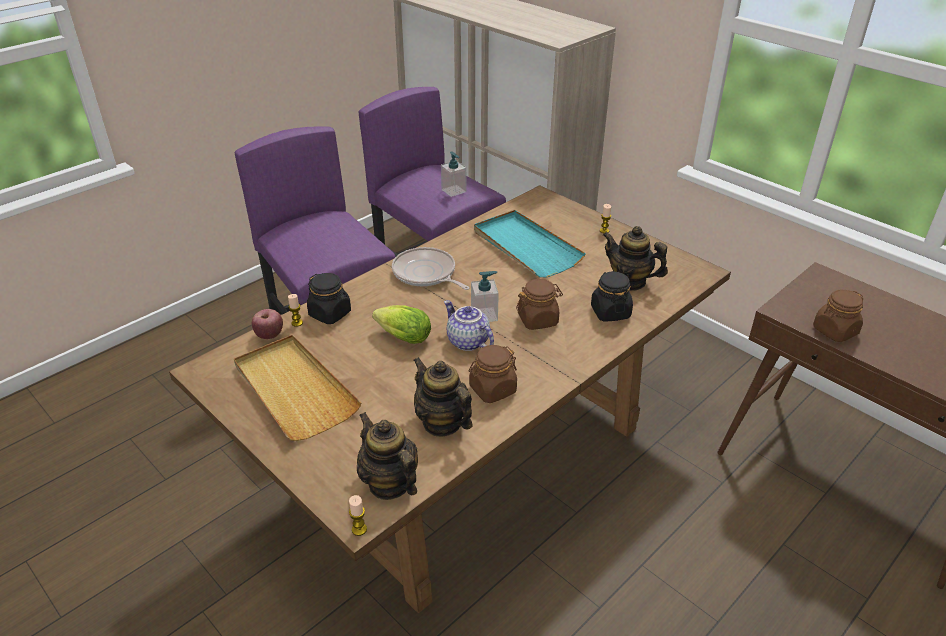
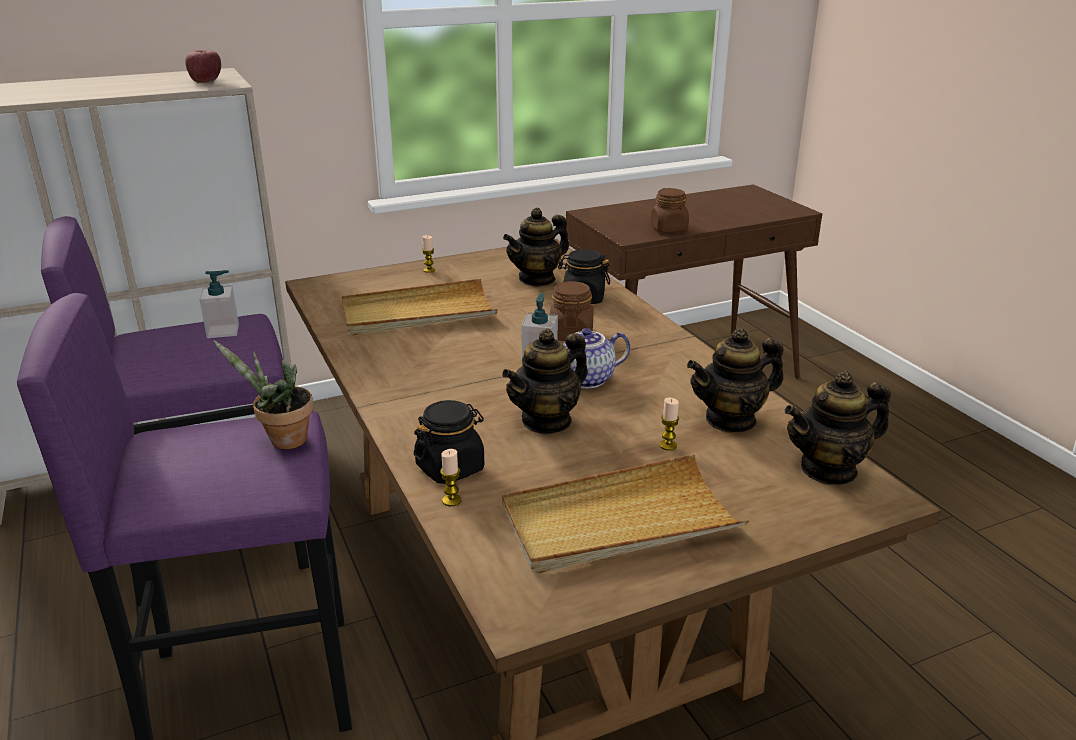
camera: 70 degrees left, 10 degrees down
apple [252,309,283,339] -> apple moved to [185,50,221,83]
candle [349,495,367,536] -> candle moved to [659,397,679,450]
lettuce [372,305,431,344] -> teapot [502,329,588,435]
frying pan [392,247,469,290] -> none
brown jar [469,345,517,403] -> none
turquoise tray [474,210,586,277] -> beige tray [342,279,498,335]
none -> potted plant [213,340,313,449]

